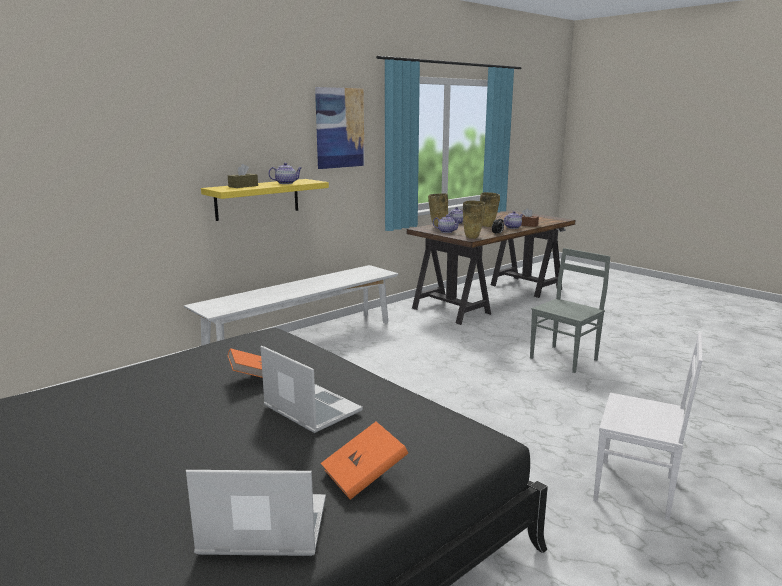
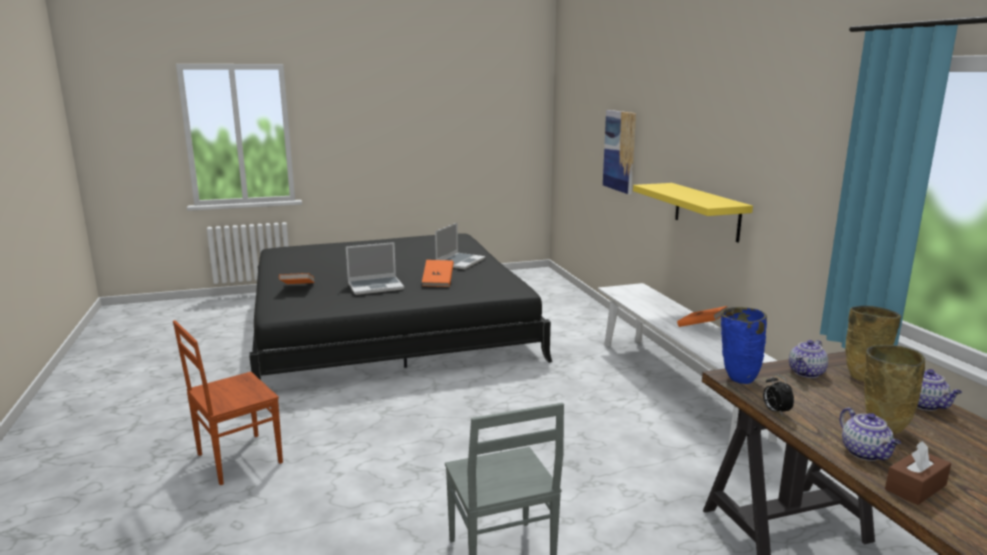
camera: 115 degrees right, 0 degrees up
laptop [186,470,326,556] -> laptop moved to [435,223,485,269]
brown tissue box [228,164,258,188] -> none
teapot [268,163,302,184] -> none
picture [315,87,365,169] -> picture moved to [603,110,636,194]
beige vase [463,200,485,239] -> blue vase [721,307,767,384]
white chair [593,332,703,520] -> brown chair [173,320,283,485]
none -> orange book [677,306,727,327]

